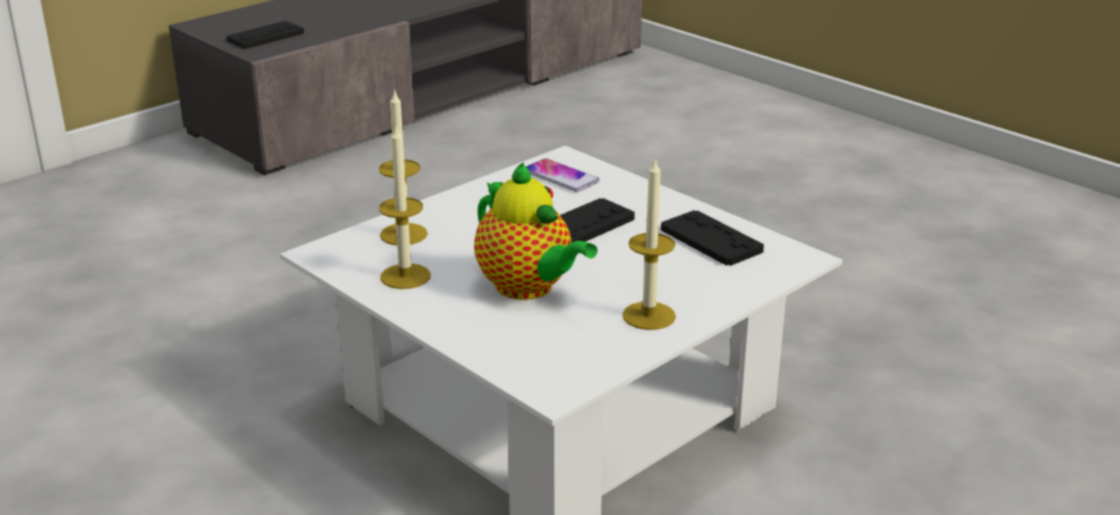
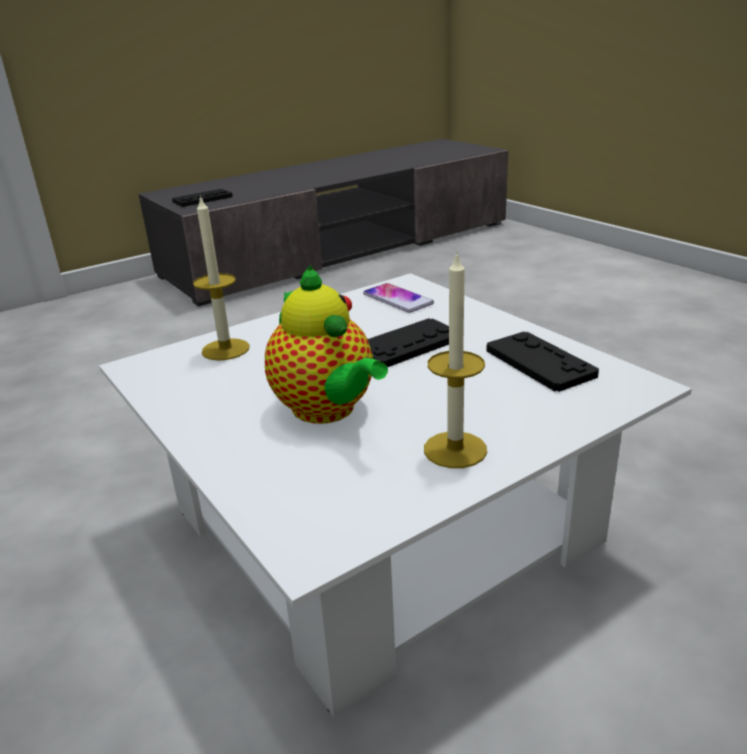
camera: 10 degrees right, 0 degrees up
candle [379,126,431,289] -> none

